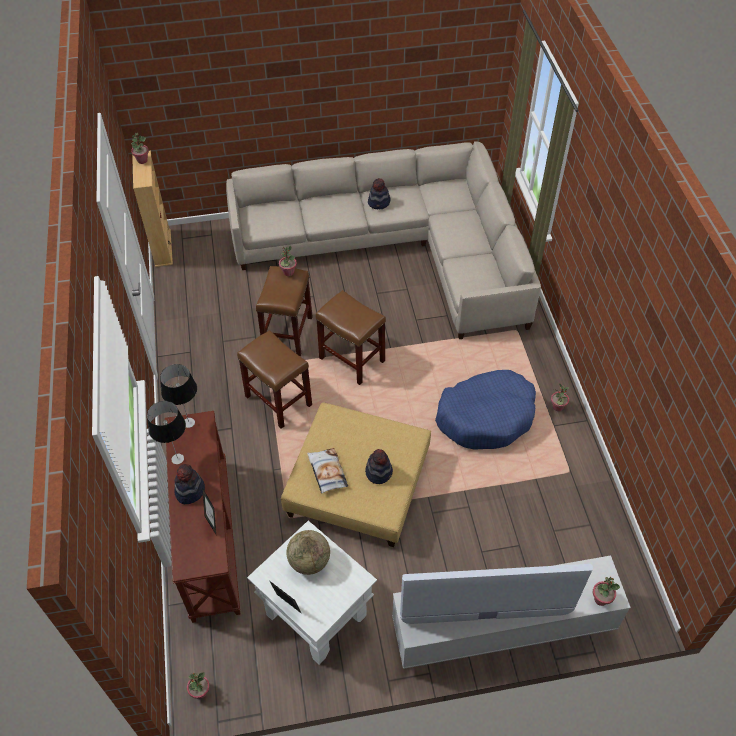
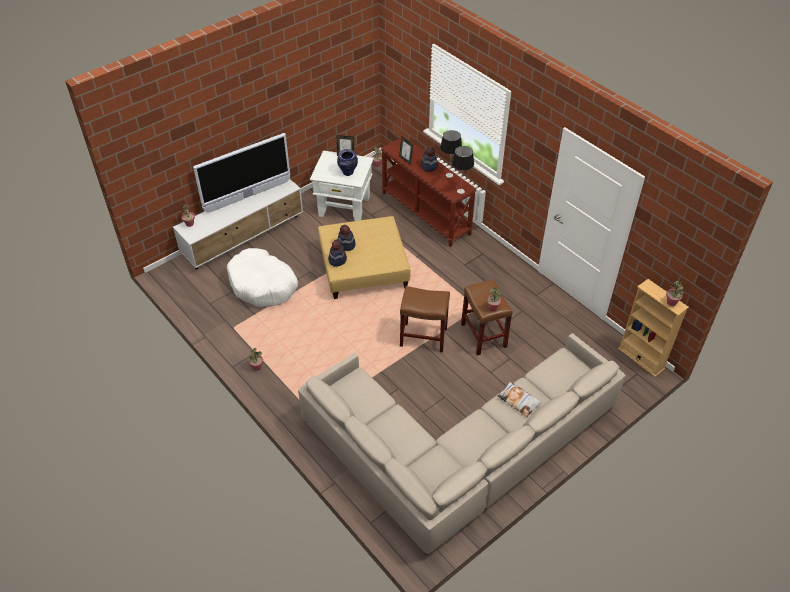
camera: 150 degrees right, 5 degrees down
brown stool [237,330,312,429] -> none
globe [286,530,330,575] -> vase [337,149,358,176]
pillow [307,448,348,493] -> pillow moved to [497,382,541,417]
hat [368,178,390,209] -> hat moved to [328,240,347,267]
blue dog bed [435,370,536,450] -> none
none -> white dog bed [227,248,298,307]

